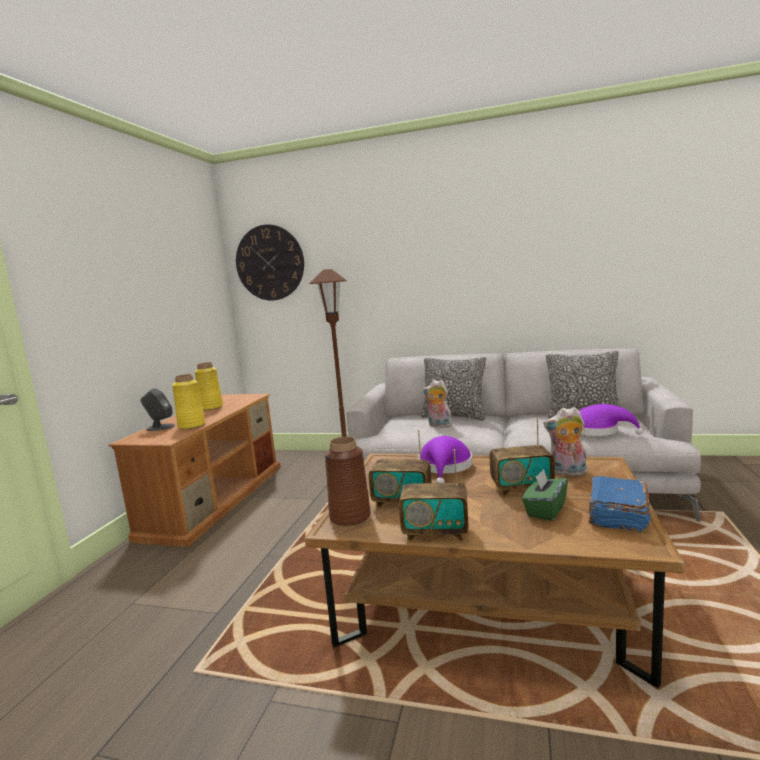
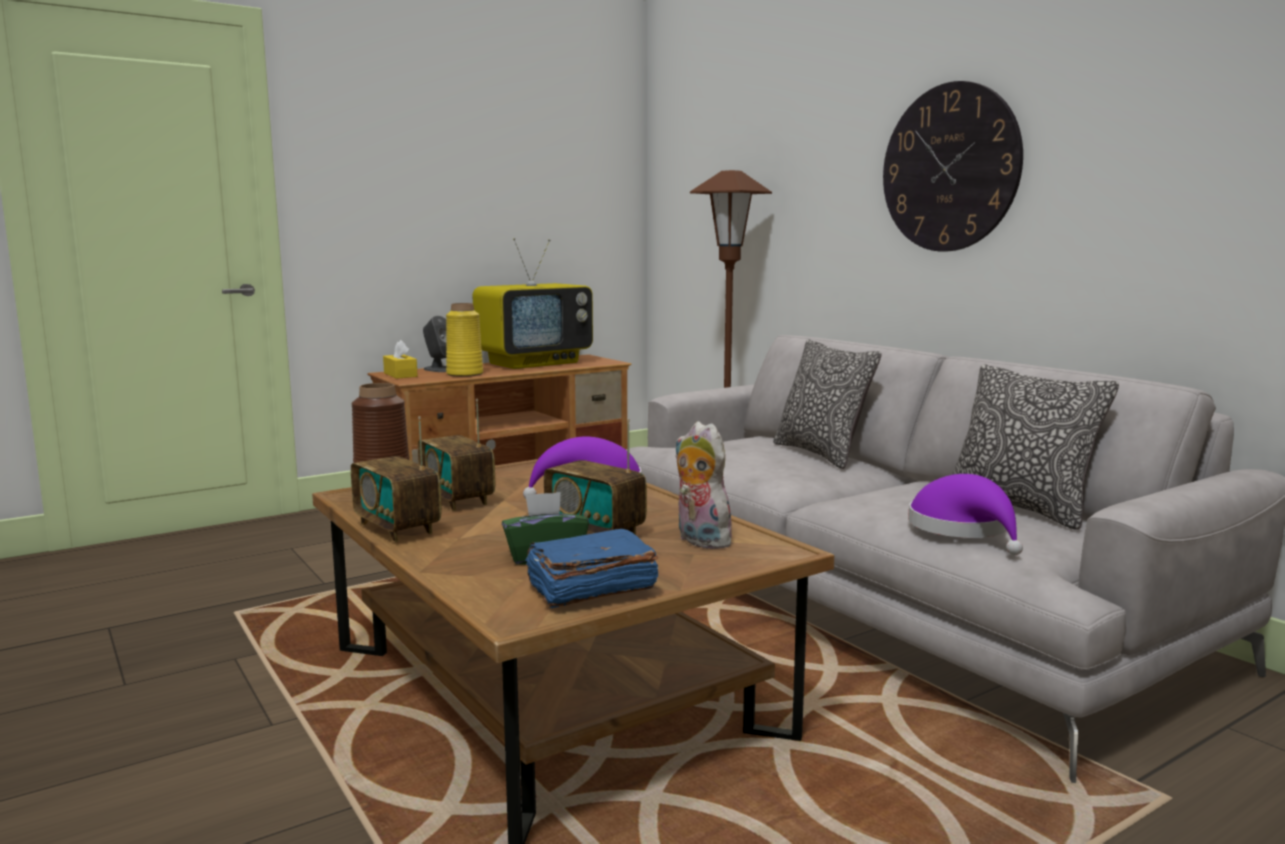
camera: 40 degrees right, 0 degrees up
yellow vase [195,362,223,410] -> television [473,238,593,369]
wall clock [236,224,304,300] -> wall clock moved to [883,81,1023,252]
plush toy [423,380,452,428] -> none
none -> yellow tissue box [383,340,418,379]

